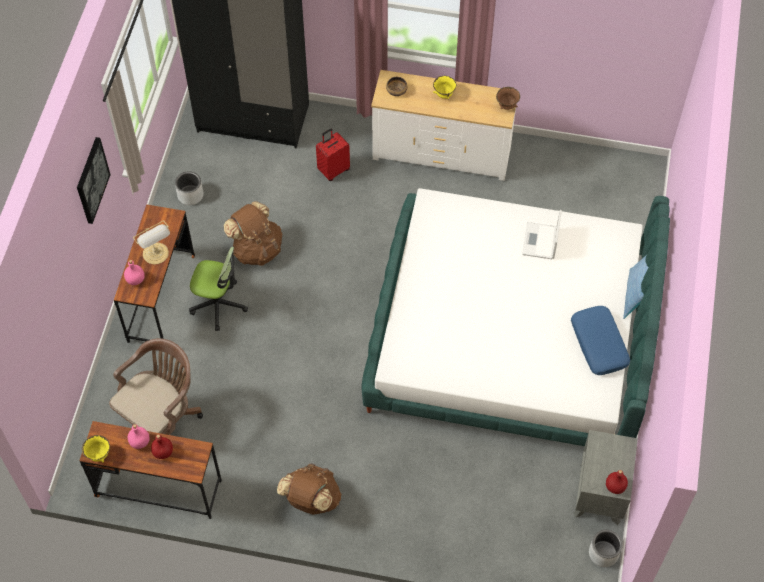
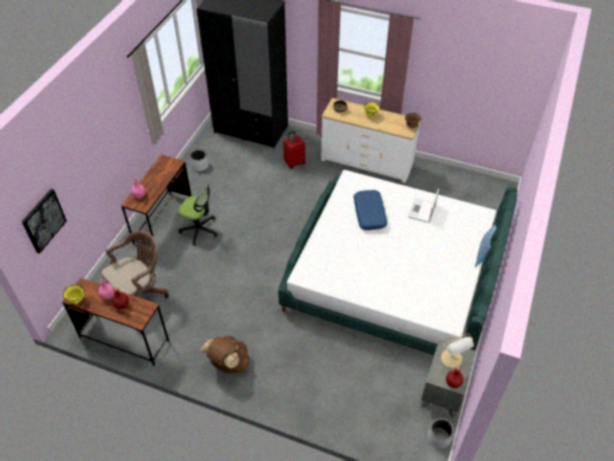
camera: 10 degrees right, 10 degrees down
picture [77,137,111,224] -> picture moved to [22,189,67,254]
table lamp [133,220,170,265] -> table lamp moved to [441,333,474,368]
brown backpack [224,201,282,266] -> none
blue pillow [571,306,630,375] -> blue pillow moved to [354,190,387,230]

